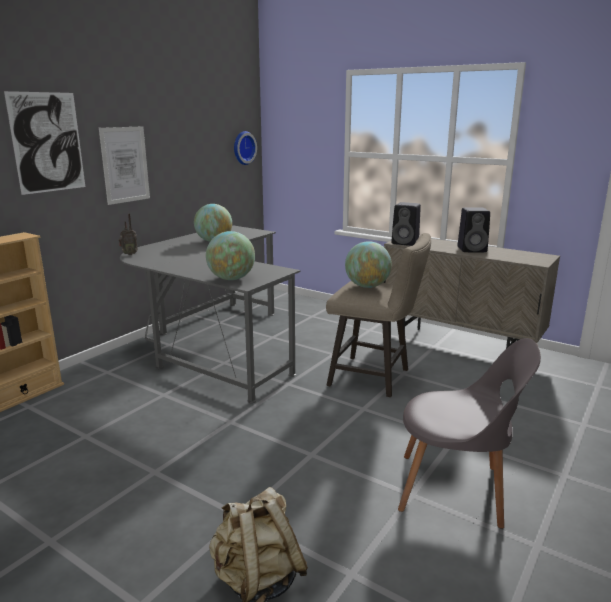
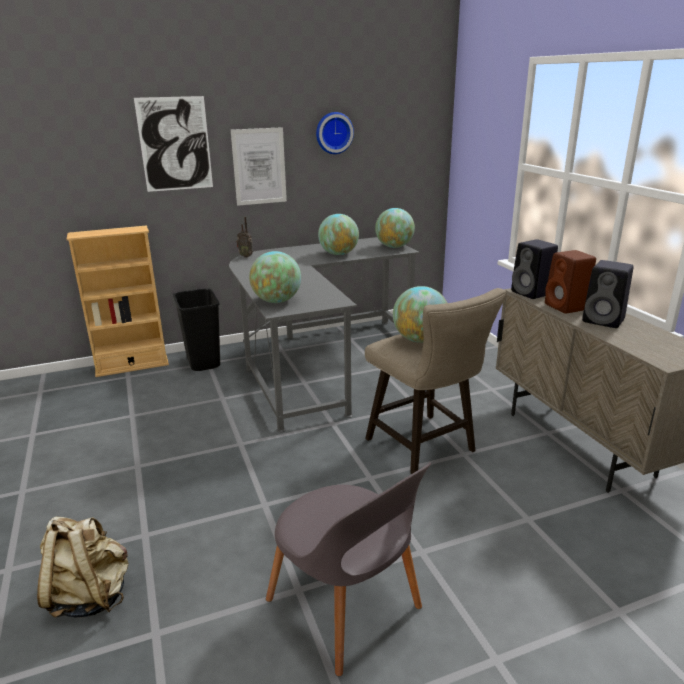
camera: 35 degrees right, 5 degrees up
wall clock [234,131,257,165] -> wall clock moved to [316,112,354,154]
none -> black trash can [173,288,220,371]
none -> globe [375,208,415,248]
none -> brown speaker [545,250,596,314]

